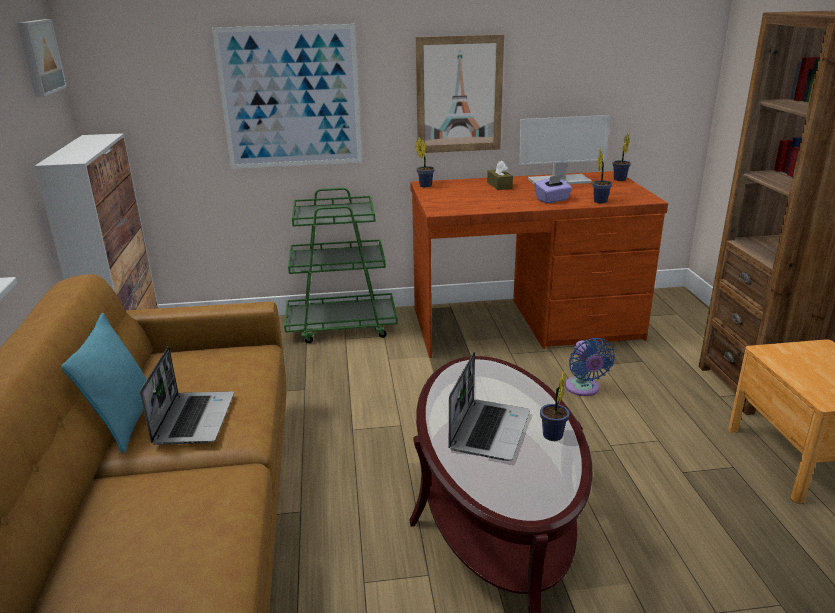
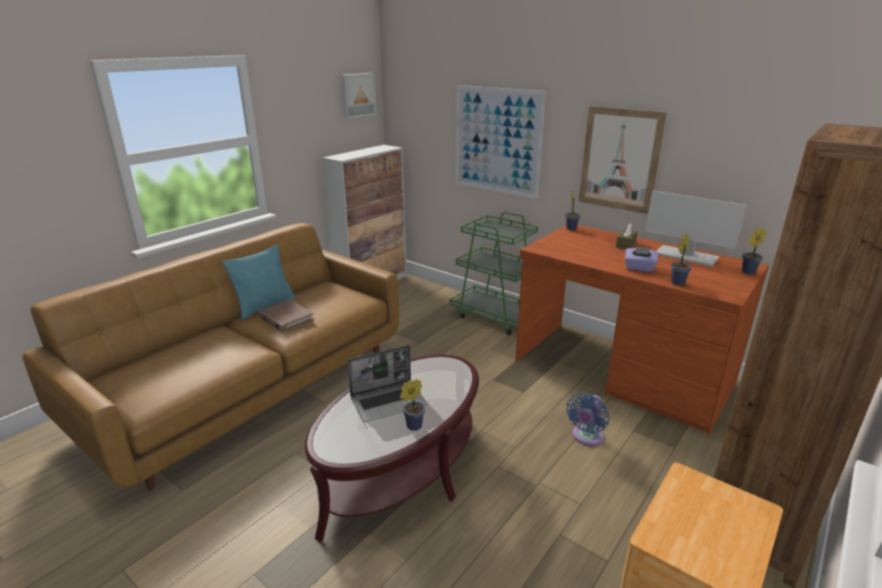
camera: 45 degrees right, 0 degrees up
laptop [140,346,234,445] -> brown book [258,300,314,332]

